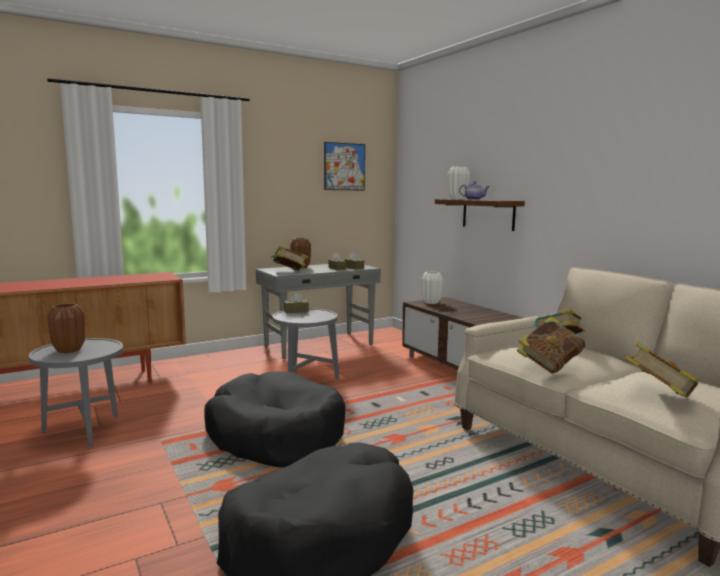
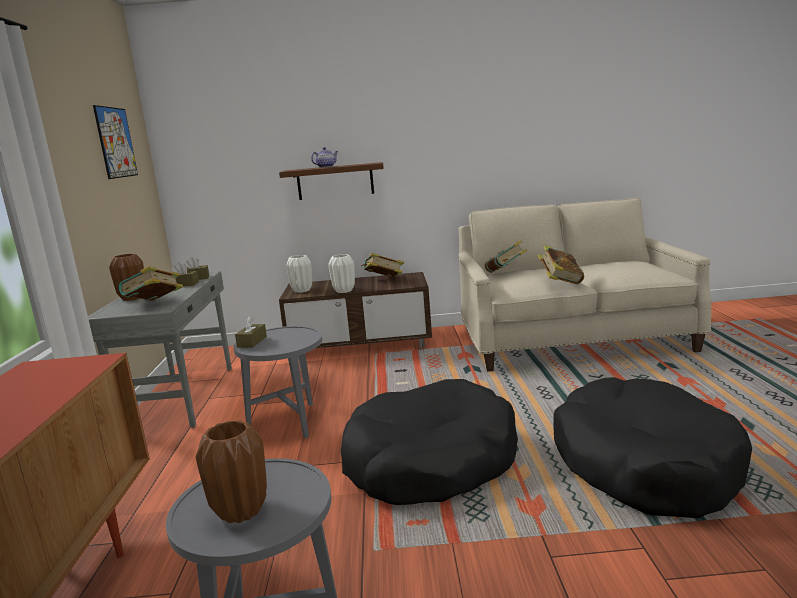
camera: 60 degrees left, 5 degrees up
white vase [448,167,470,199] -> white vase moved to [328,254,355,293]
book [625,342,698,397] -> book moved to [362,253,404,277]

